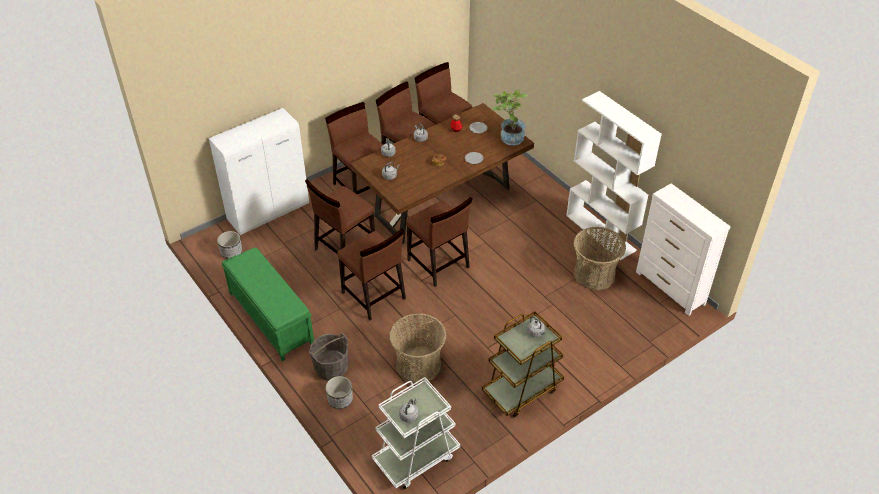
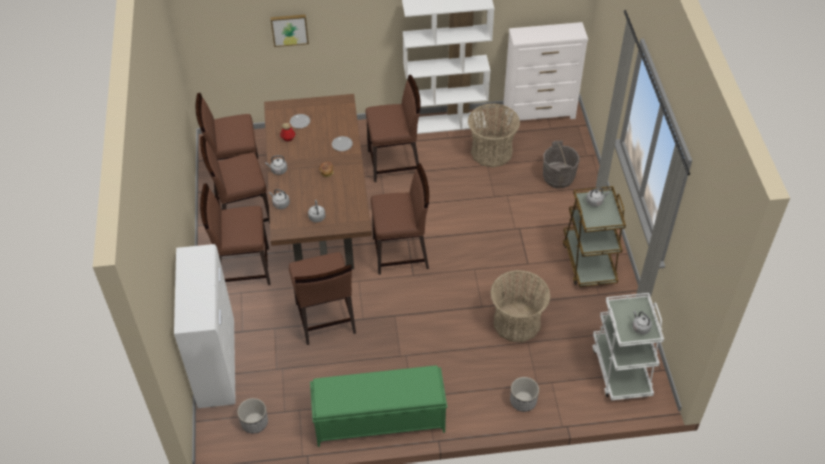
camera: 60 degrees left, 5 degrees up
grey bucket [308,333,349,381] -> grey bucket moved to [543,141,580,188]
brown chair [337,228,406,320] -> brown chair moved to [365,75,421,182]
potted plant [492,90,528,145] -> none
none -> picture [271,14,309,47]

